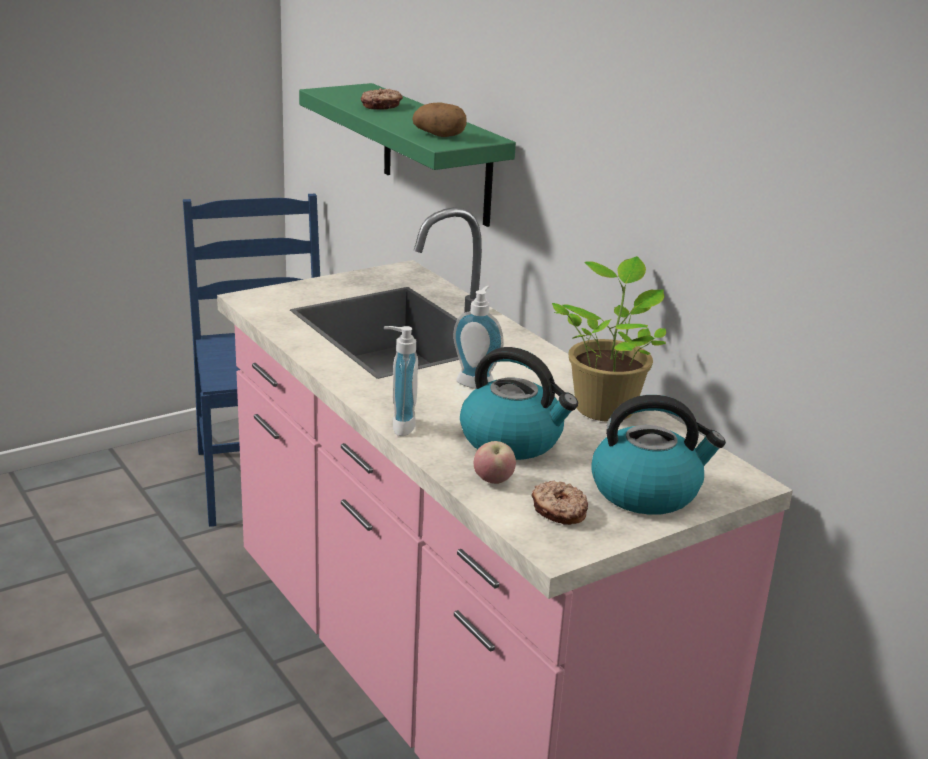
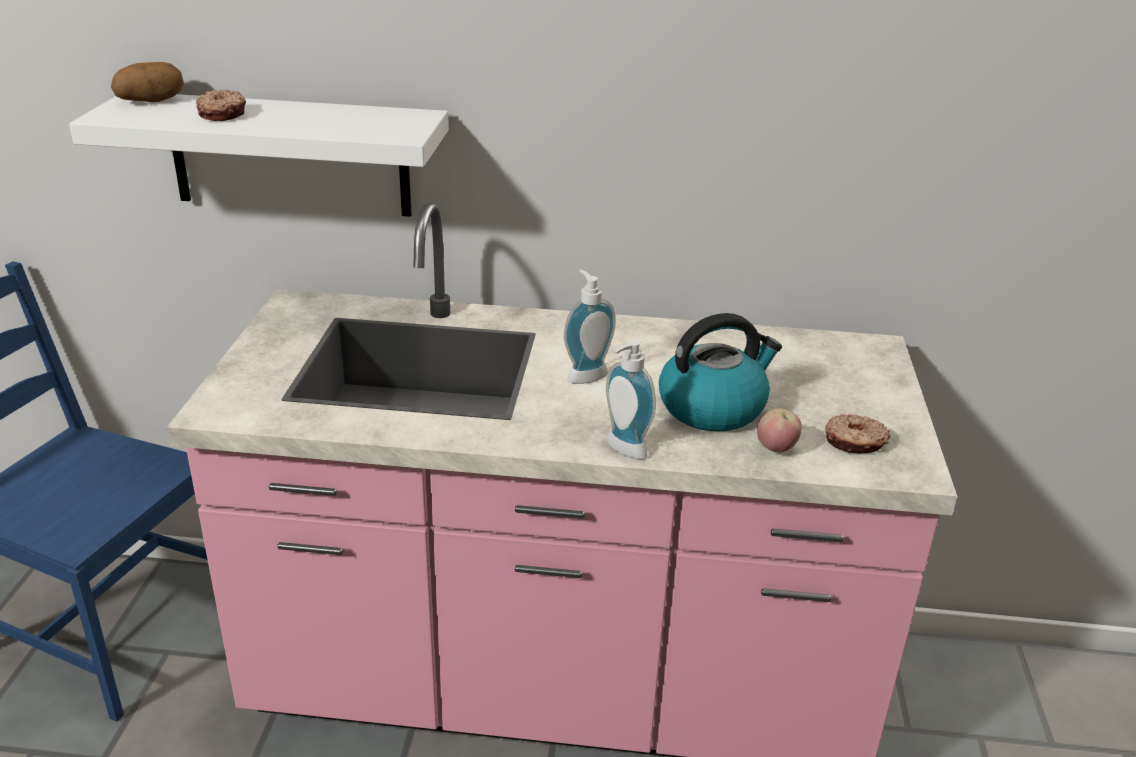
camera: 50 degrees left, 5 degrees up
green shelf [299,83,516,227] -> white shelf [69,94,449,217]
potato [412,103,467,137] -> potato moved to [111,62,184,102]
potted plant [552,256,666,422] -> none
kettle [591,395,726,515] -> none

